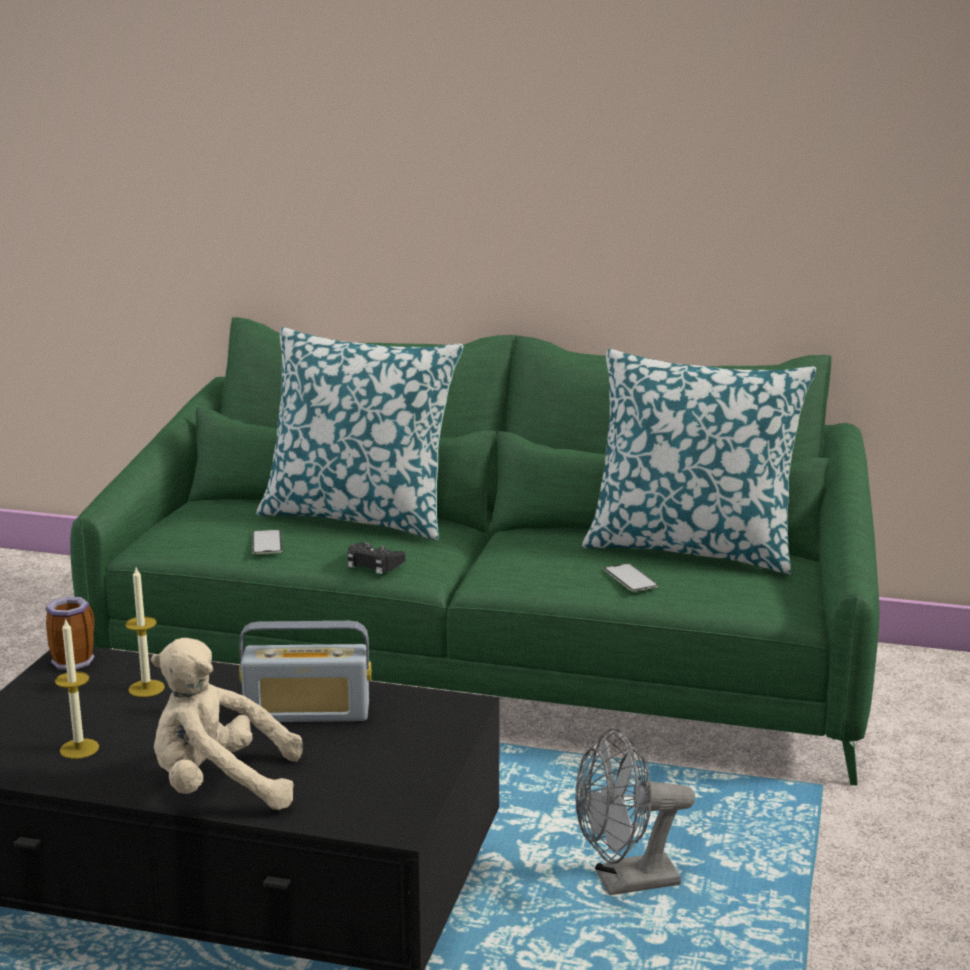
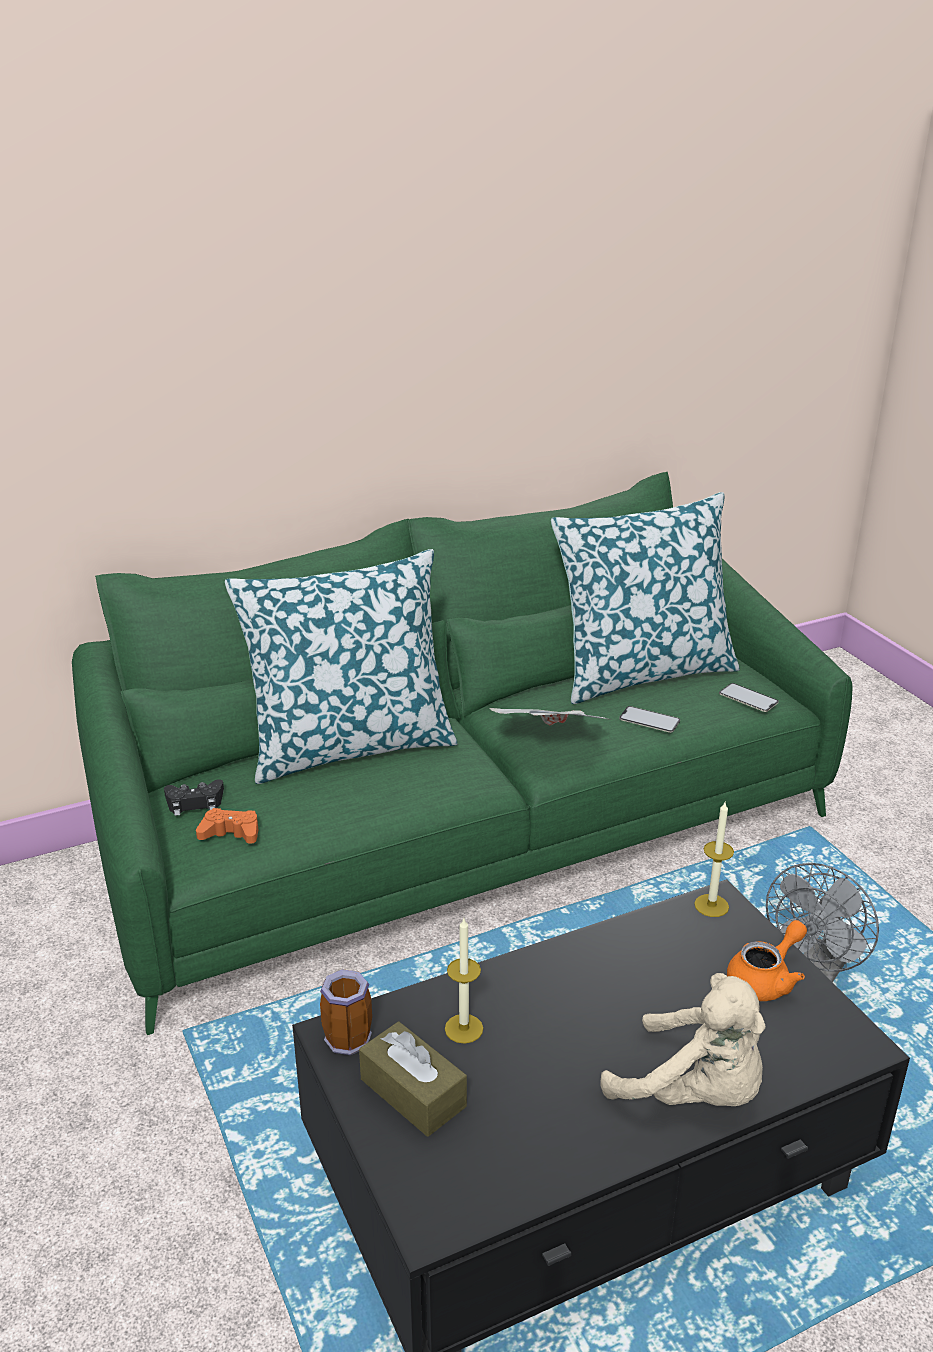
camera: 40 degrees left, 10 degrees up
candle [55,618,99,759] -> candle moved to [694,802,734,917]
beige plush toy [151,638,303,810] -> beige plush toy turned 105 degrees counterclockwise [600,973,766,1106]
radio [239,621,371,722] -> none
phone [252,529,282,554] -> phone moved to [719,683,779,712]
black game controller [347,543,405,574] -> black game controller moved to [164,779,224,816]
none -> orange game controller [196,808,258,844]
none -> brown tissue box [359,1021,467,1137]
none -> newspaper [489,708,611,725]
none -> orange teapot [727,920,807,1001]

